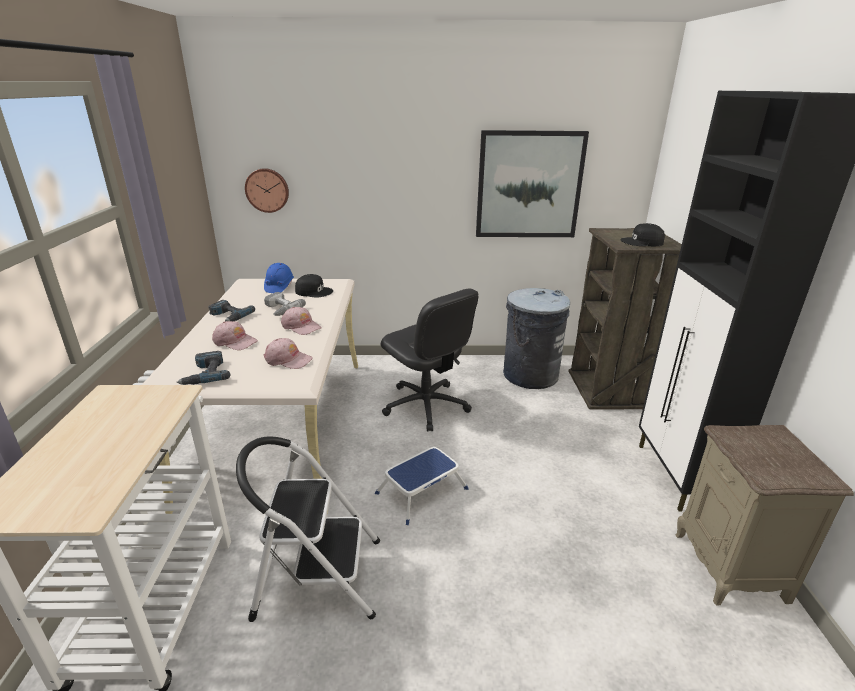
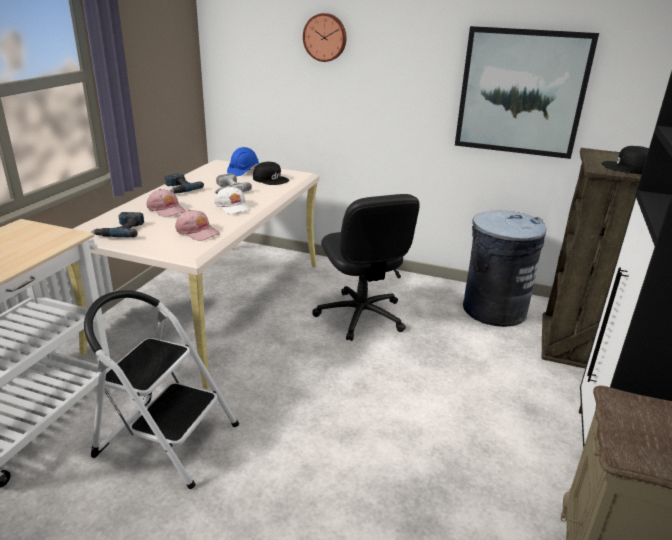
camera: 20 degrees right, 0 degrees up
wall clock [245,168,289,213] -> wall clock moved to [303,13,346,62]
pink cap [281,307,322,335] -> white cap [215,186,251,214]
blue step ladder [375,447,469,525] -> none

